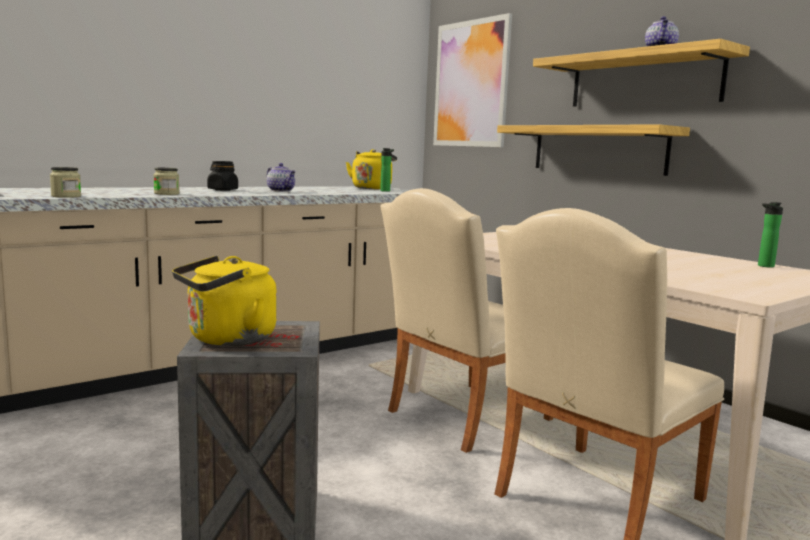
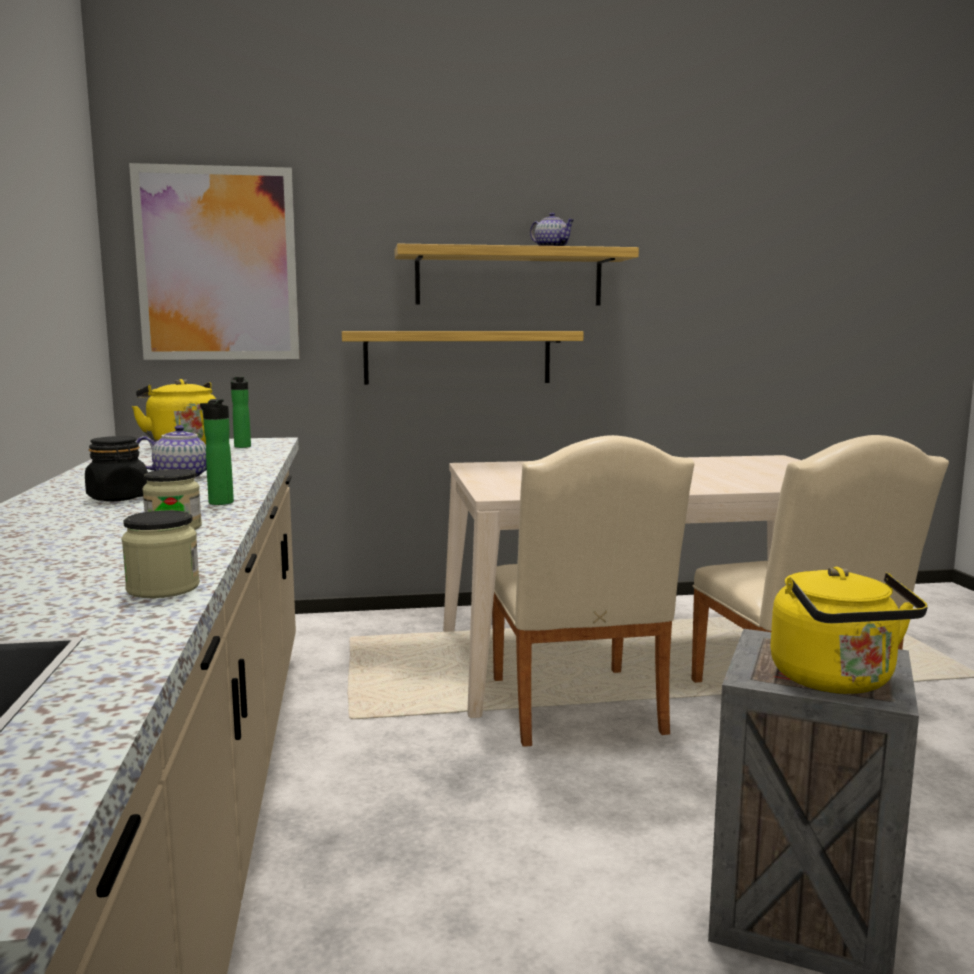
camera: 60 degrees left, 0 degrees up
bottle [758,202,783,268] -> bottle moved to [200,399,234,505]

